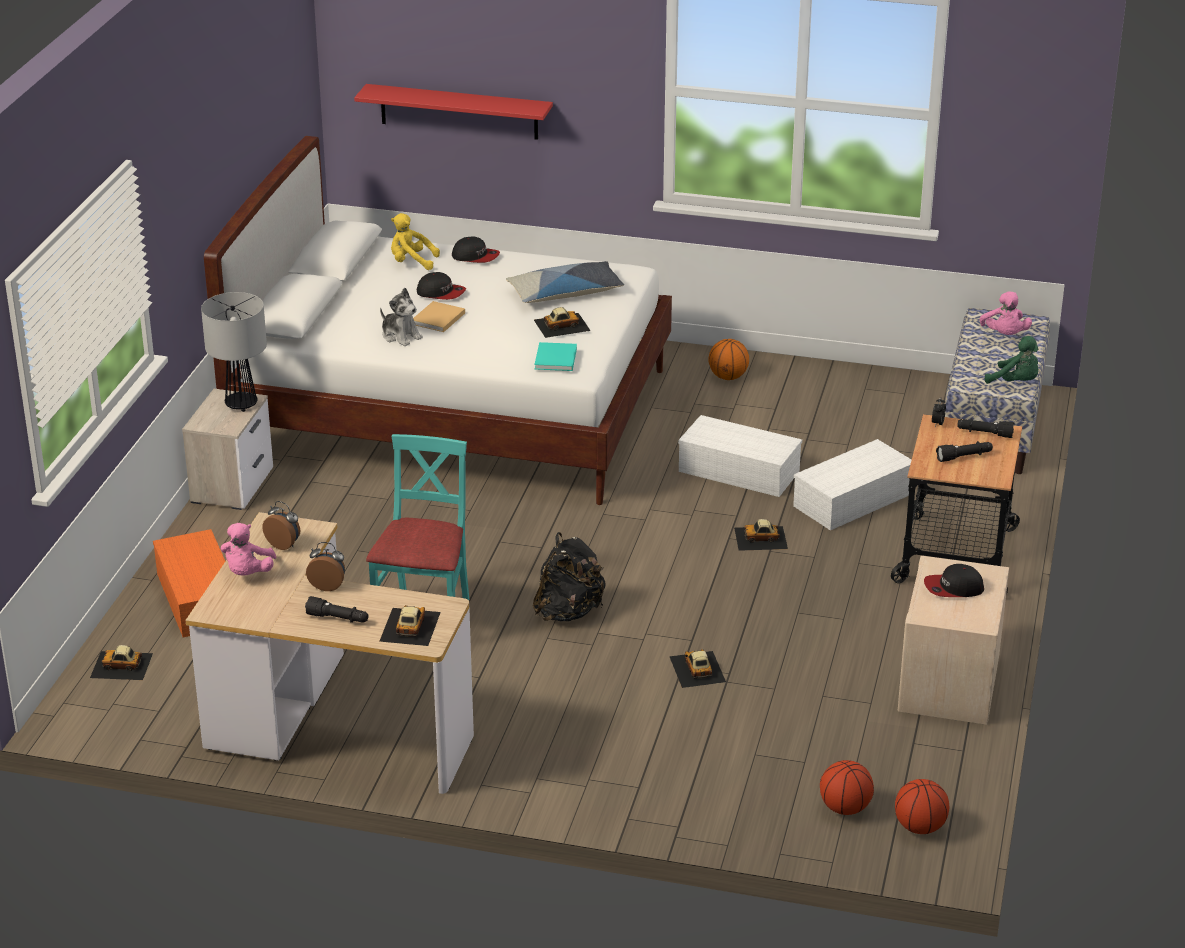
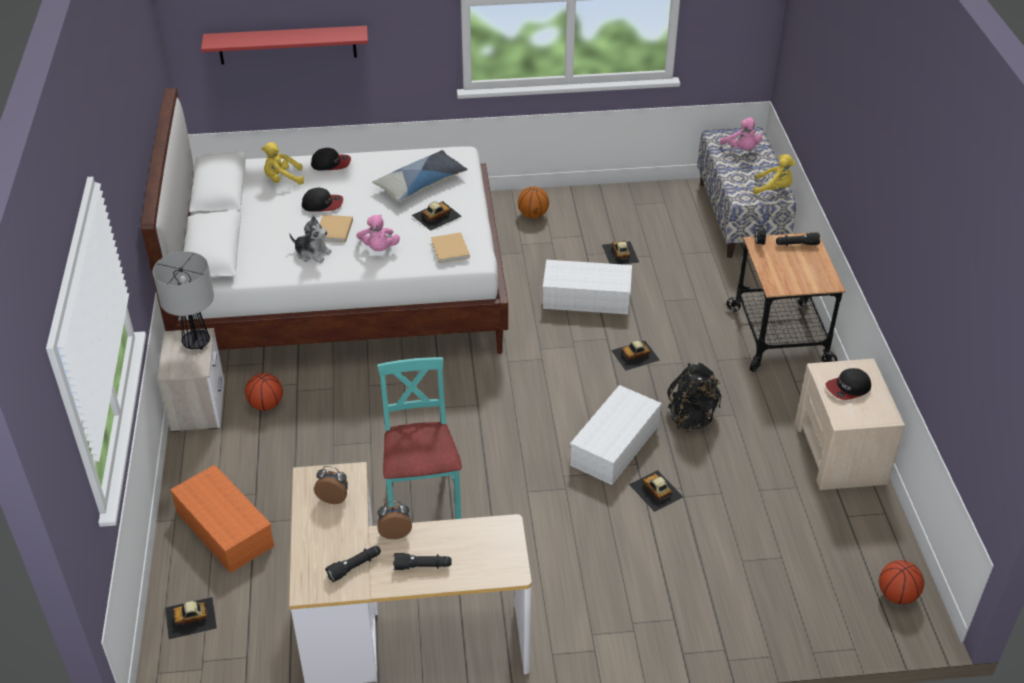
camera: 20 degrees left, 10 degrees up
pink plush toy [221,523,276,576] -> pink plush toy moved to [357,215,400,251]
toy car [379,605,441,646] -> toy car moved to [602,240,639,264]
black backpack [533,532,606,621] -> black backpack moved to [667,363,721,432]
turquoise book [534,342,577,371] -> beige book [431,232,470,263]
white storage box [793,439,912,530] -> white storage box moved to [570,385,662,485]
basketball [820,760,874,815] -> basketball moved to [245,373,283,411]
black flashlight [936,441,993,462] -> black flashlight moved to [325,546,381,582]
green plush toy [985,336,1038,384] -> yellow plush toy [753,154,795,194]

